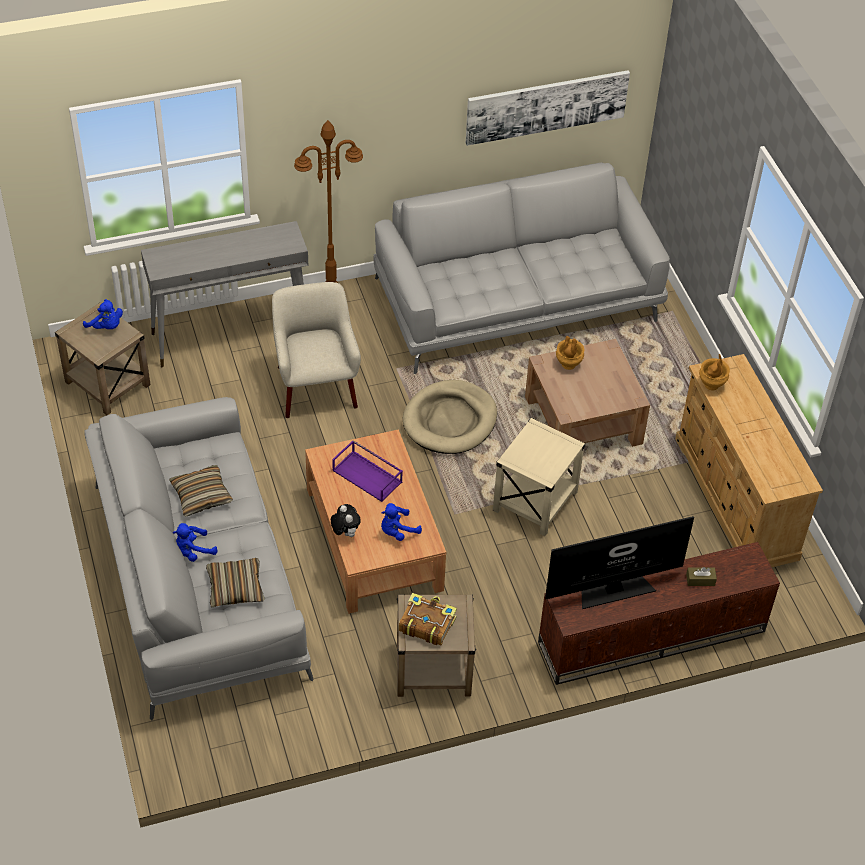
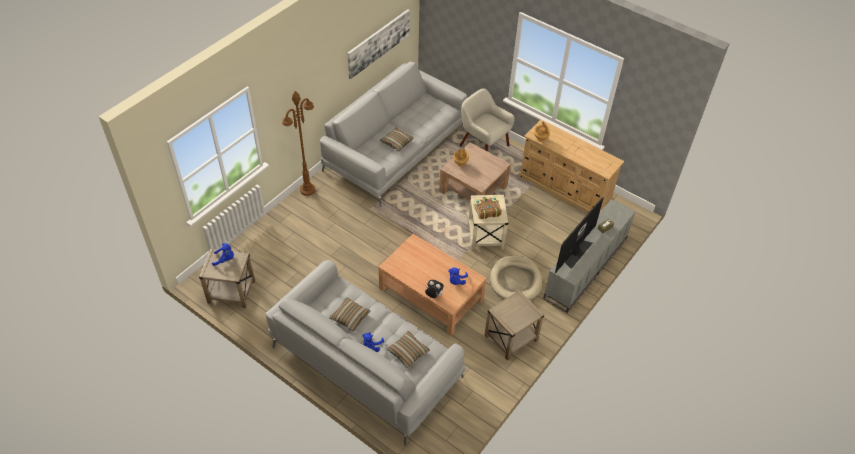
camera: 35 degrees left, 0 degrees up
grey console table [141,221,308,367] -> none
beige armchair [272,282,361,418] -> beige armchair moved to [459,88,515,152]
purple tray [332,440,403,502] -> none
book [399,593,457,645] -> book moved to [473,196,502,219]
beige dog bed [403,380,497,454] -> beige dog bed moved to [490,256,542,300]
brown tv stand [538,542,780,685] -> grey tv stand [543,199,635,313]
none -> pillow [380,127,414,151]

